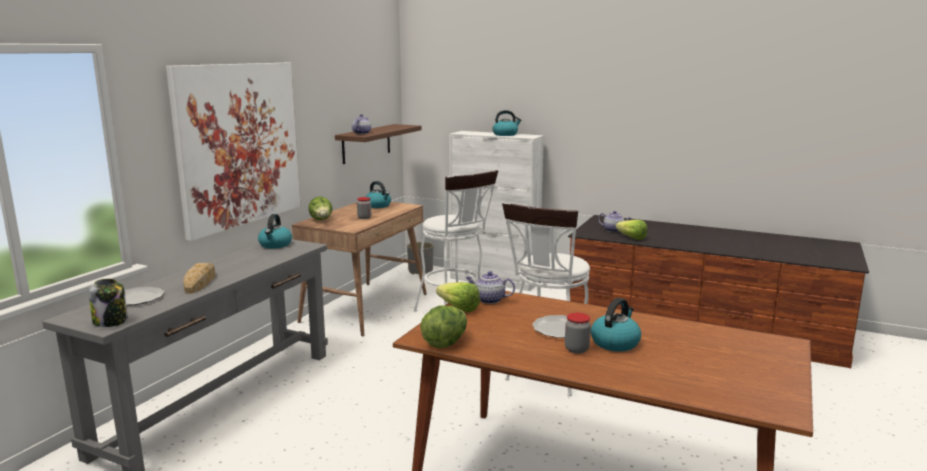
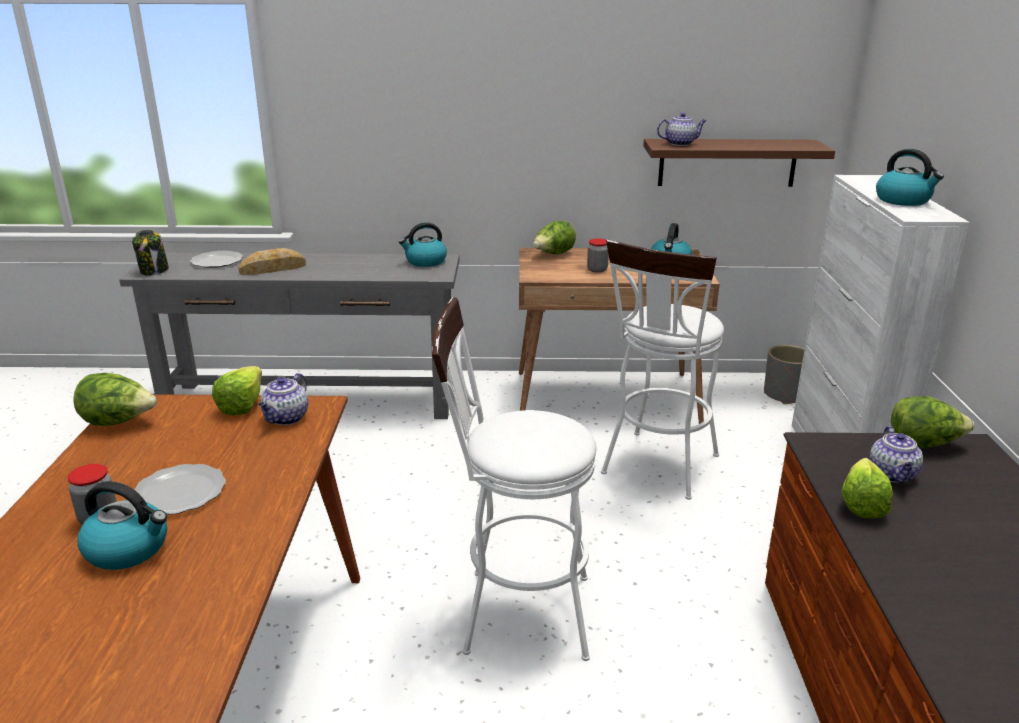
camera: 65 degrees right, 10 degrees up
picture [166,63,300,241] -> none
teapot [466,271,515,304] -> teapot turned 150 degrees counterclockwise [258,373,308,425]
none -> lettuce [891,396,974,448]

